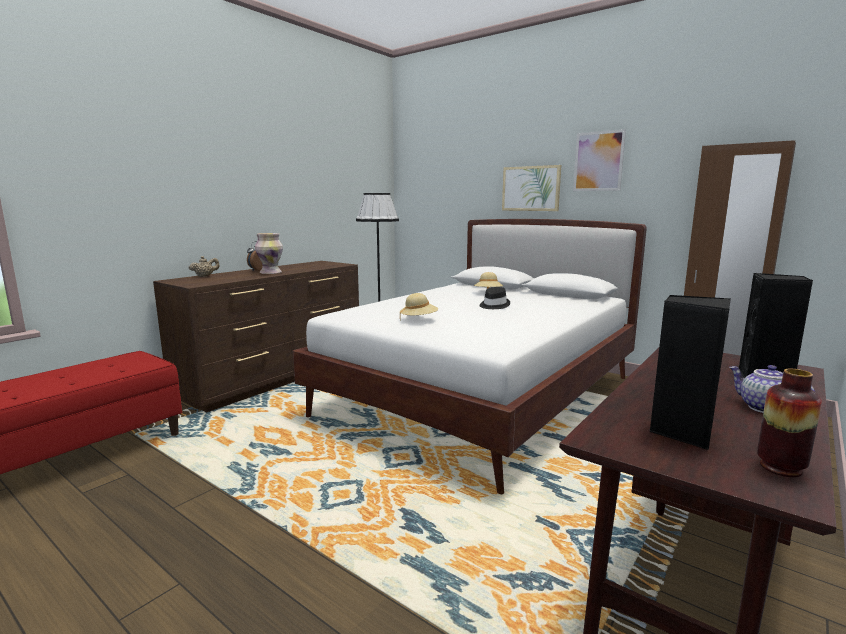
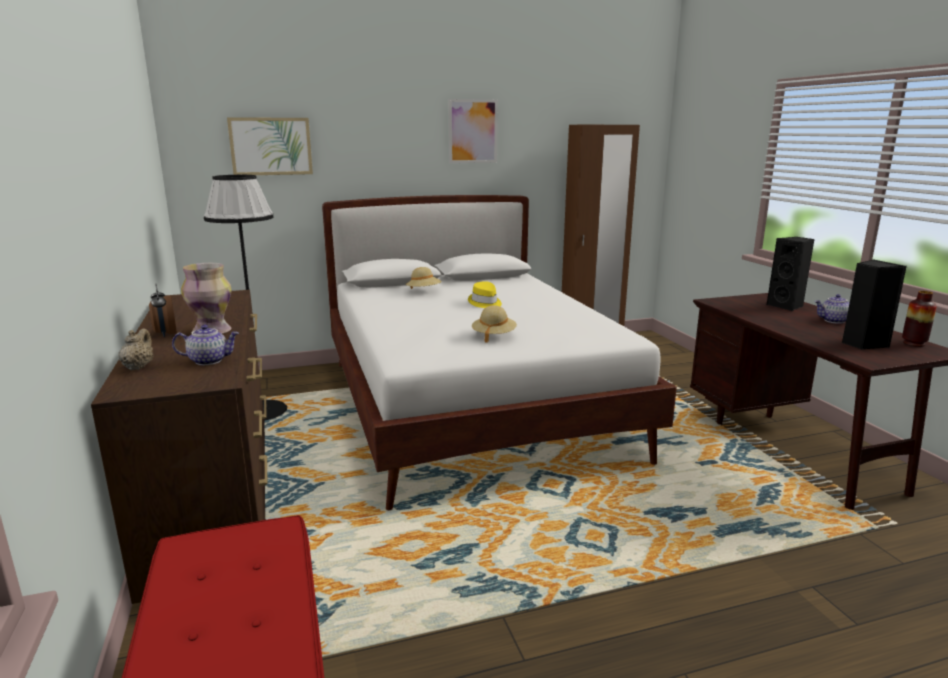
camera: 55 degrees left, 5 degrees up
black hat [480,287,510,309] -> yellow hat [468,282,502,308]
picture [502,165,561,211] -> picture moved to [227,117,313,175]
none -> teapot [172,325,239,365]

